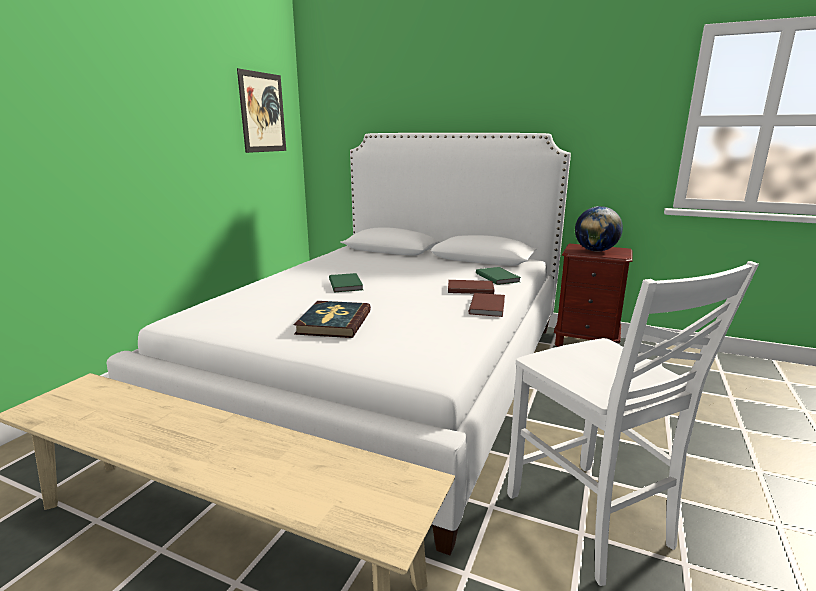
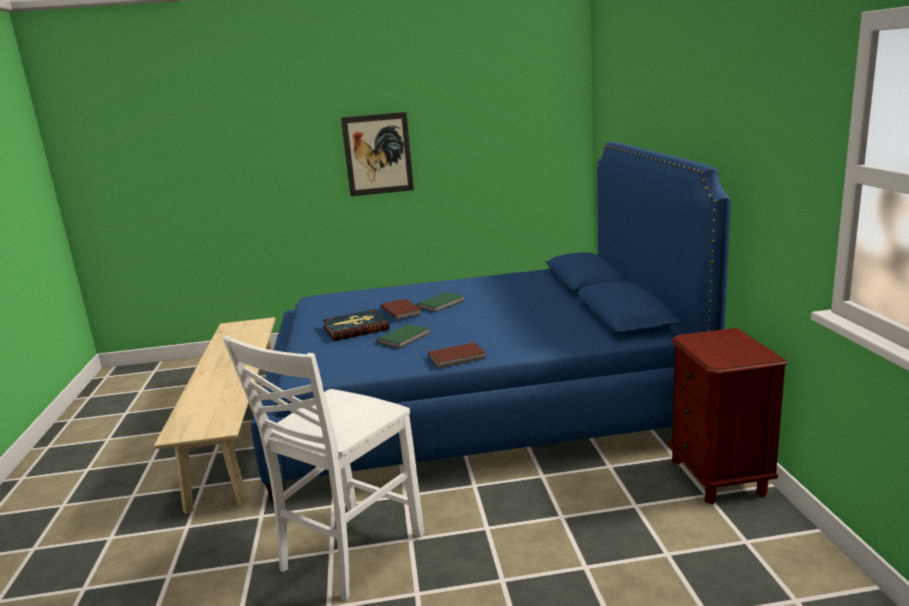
camera: 60 degrees right, 0 degrees up
white bed [107,133,571,555] -> blue bed [251,142,731,505]
picture [237,68,286,153] -> picture moved to [341,112,414,196]
brown book [448,280,494,294] -> brown book moved to [381,299,422,319]
green book [476,267,521,285] -> green book moved to [377,324,430,349]
globe [575,206,623,252] -> none

